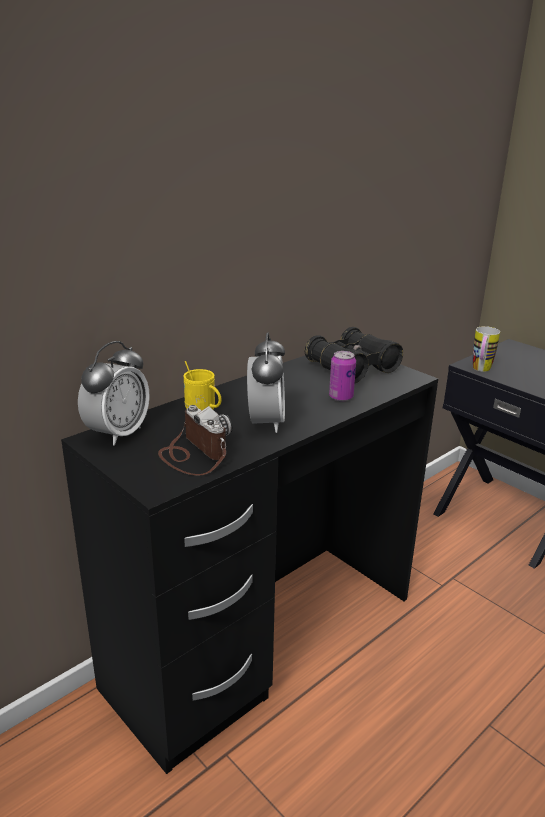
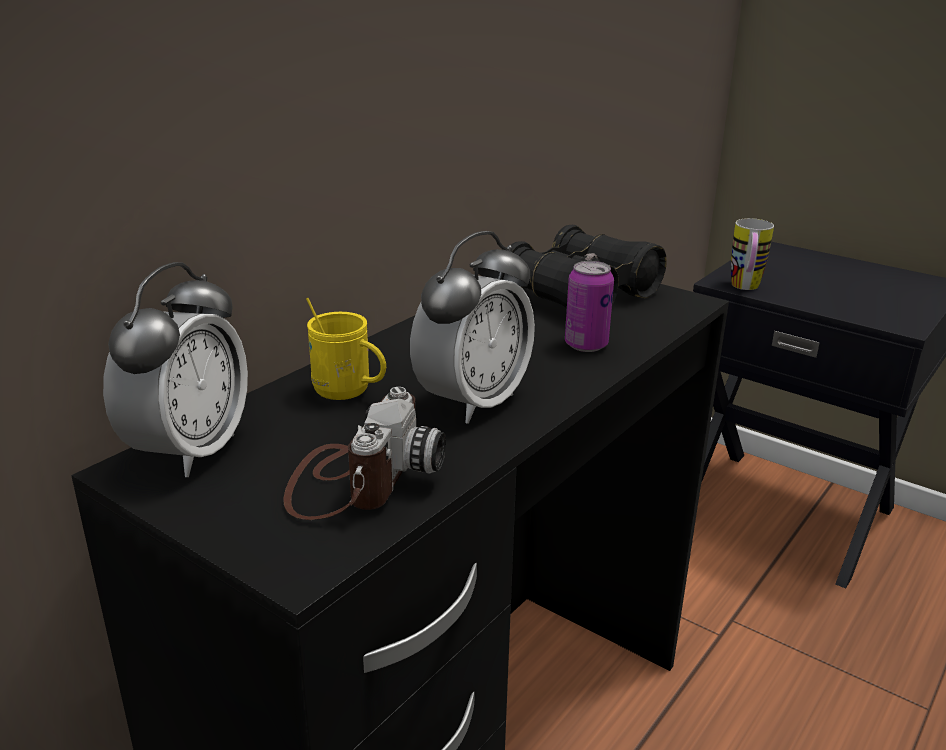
camera: 10 degrees left, 0 degrees up
camera [158,405,233,476] -> camera turned 60 degrees clockwise [283,387,446,520]
alarm clock [247,333,285,433] -> alarm clock turned 45 degrees clockwise [410,231,535,424]

